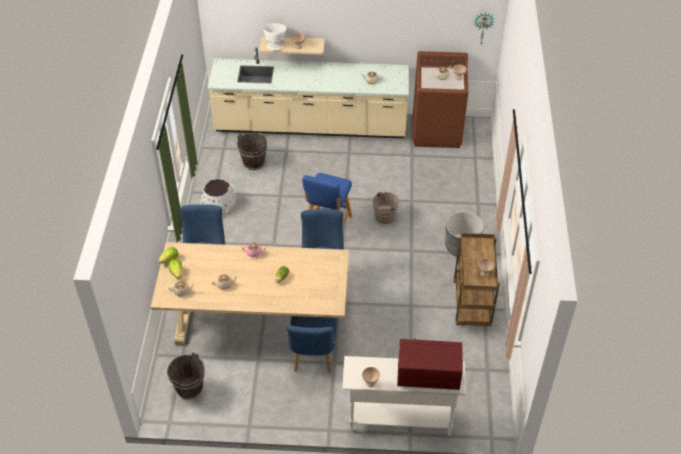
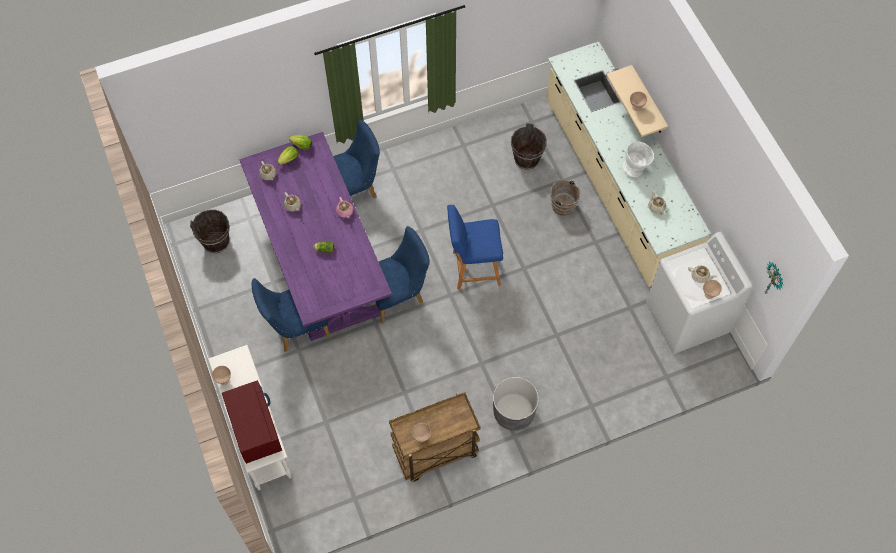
camera: 65 degrees right, 15 degrees up
beige dining table [151,242,349,345] -> purple dining table [239,132,392,341]
white planter [200,179,237,215] -> none
white bowl [263,23,287,50] -> white bowl moved to [623,141,654,177]
brown bucket [372,190,402,224] -> brown bucket moved to [550,180,584,216]
brown washing machine [413,51,468,148] -> white washing machine [646,232,753,354]

